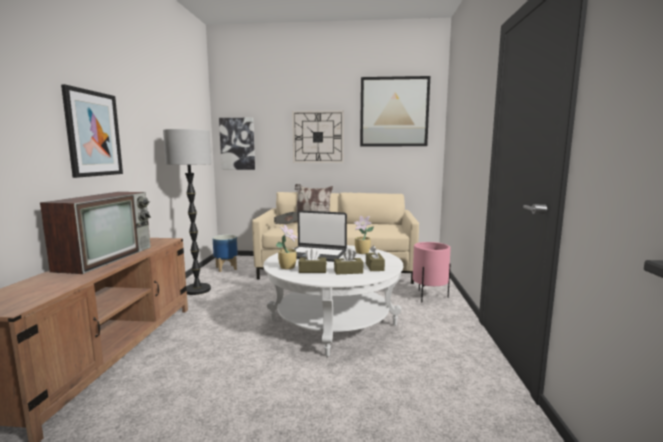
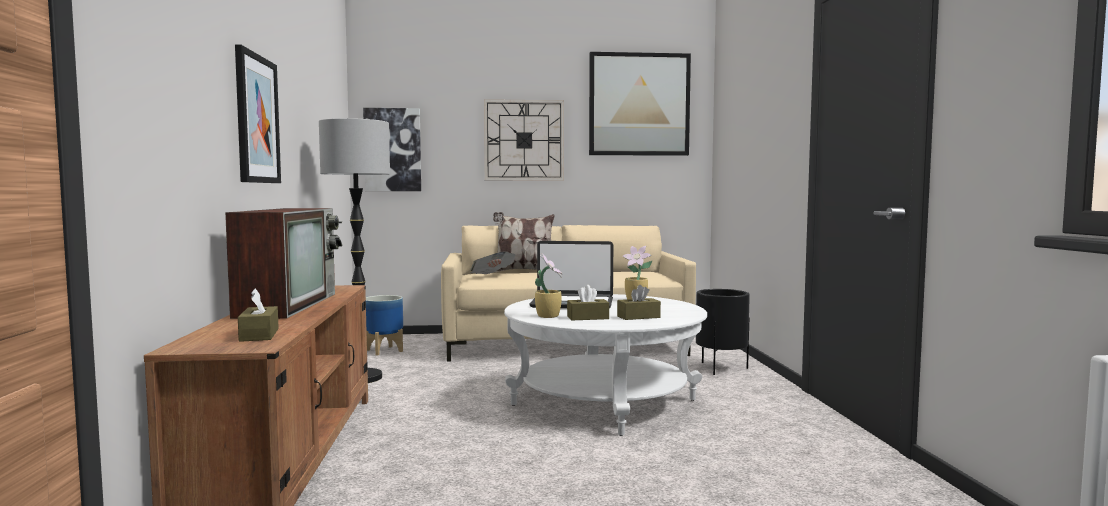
camera: 10 degrees left, 5 degrees down
brown tissue box [366,245,385,271] -> brown tissue box moved to [238,288,279,342]
pink planter [413,242,451,302] -> black planter [696,289,750,375]

